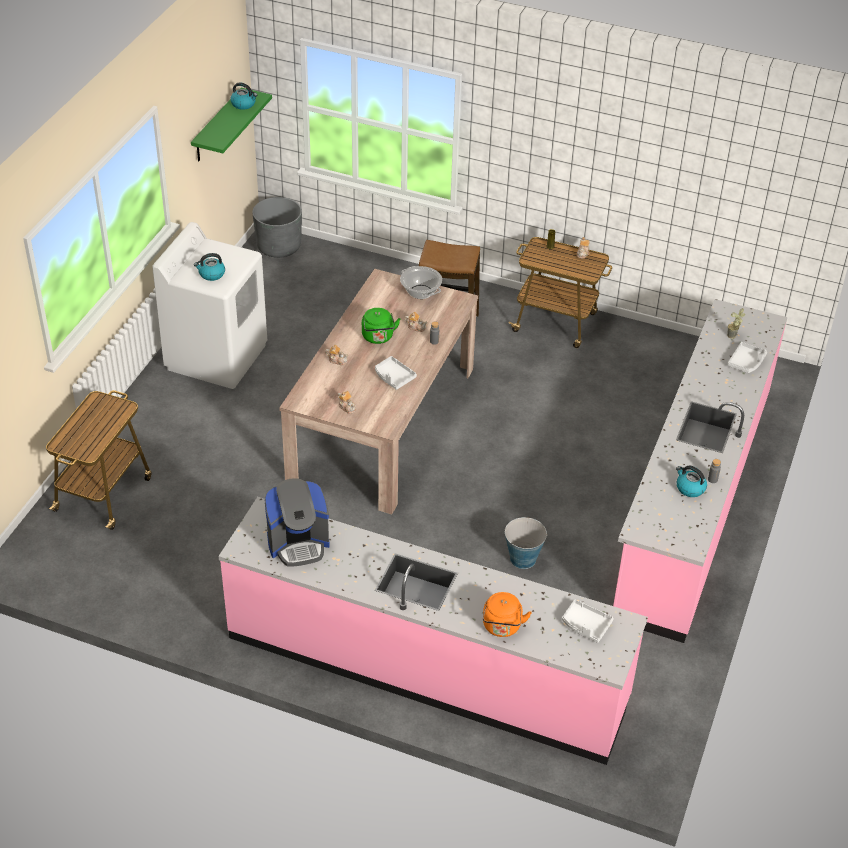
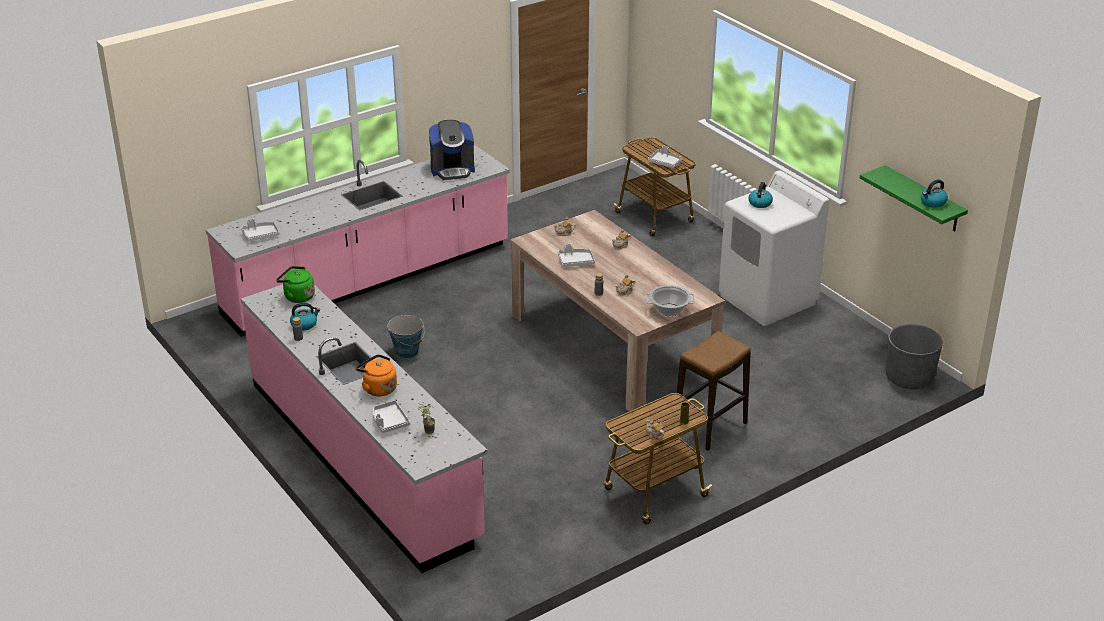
camera: 125 degrees right, 10 degrees down
coffee machine [264,478,330,567] -> coffee machine turned 120 degrees counterclockwise [429,120,475,180]
green kettle [362,308,400,344] -> green kettle moved to [276,266,315,303]
orange kettle [483,592,532,637] -> orange kettle moved to [356,354,397,396]
none -> grey tray [648,146,682,168]

